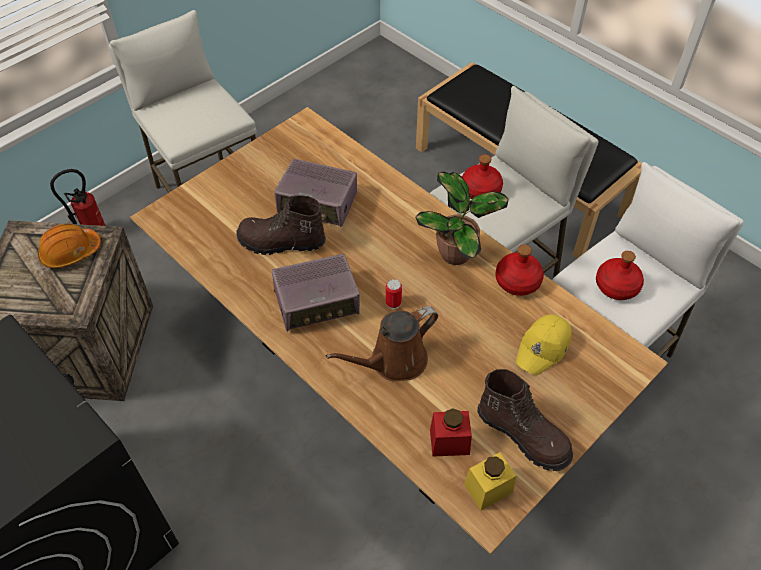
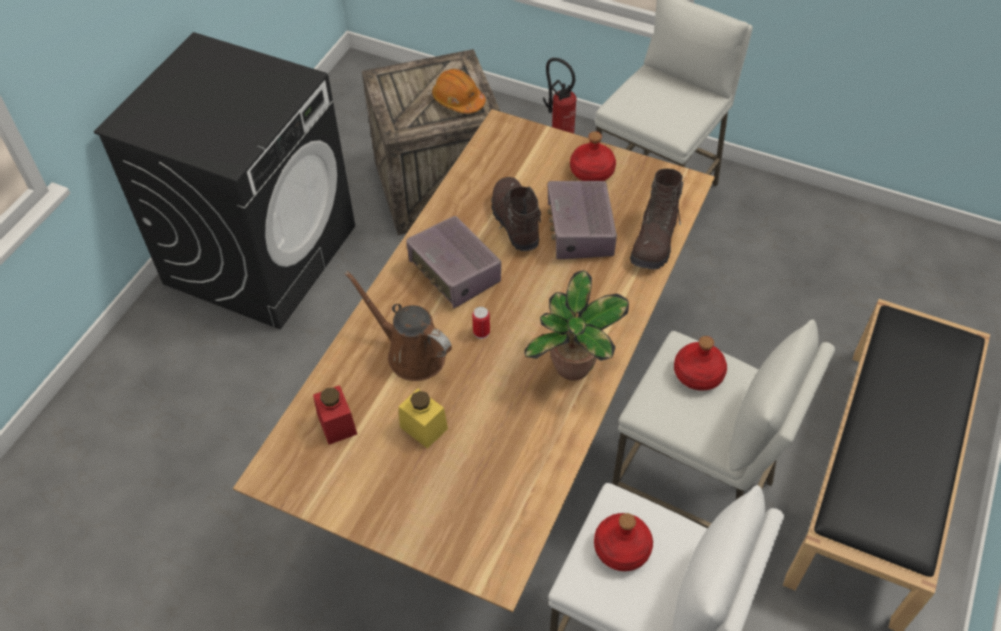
camera: 70 degrees right, 0 degrees up
yellow jar [464,452,516,511] -> yellow jar moved to [398,389,448,449]
brown boot [477,369,573,471] -> brown boot moved to [630,168,684,270]
red bottle [495,245,544,296] -> red bottle moved to [570,131,616,181]
yellow cap [516,314,572,375] -> none

